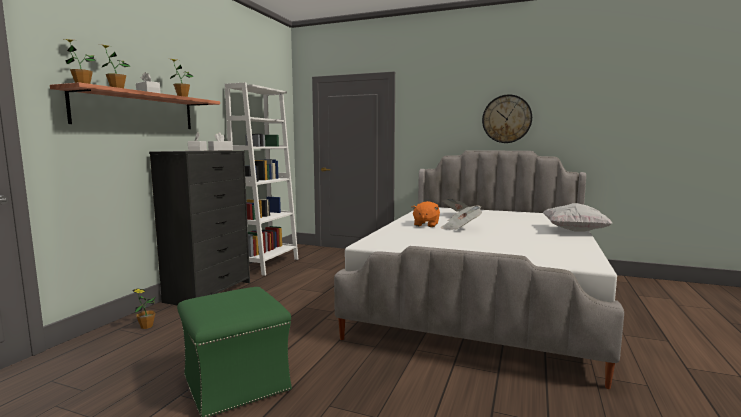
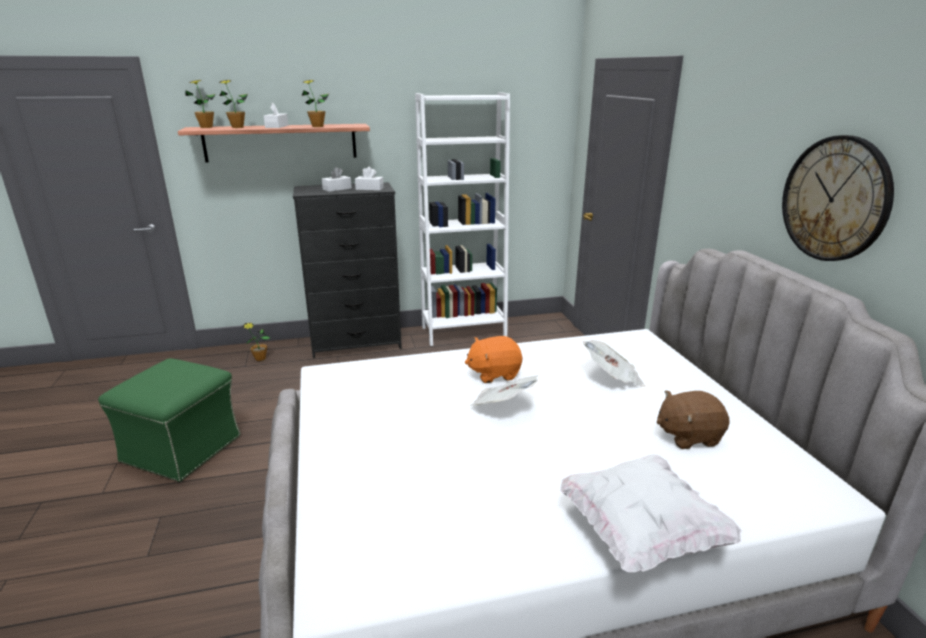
camera: 55 degrees right, 15 degrees up
none -> brown plush toy [657,390,729,449]

